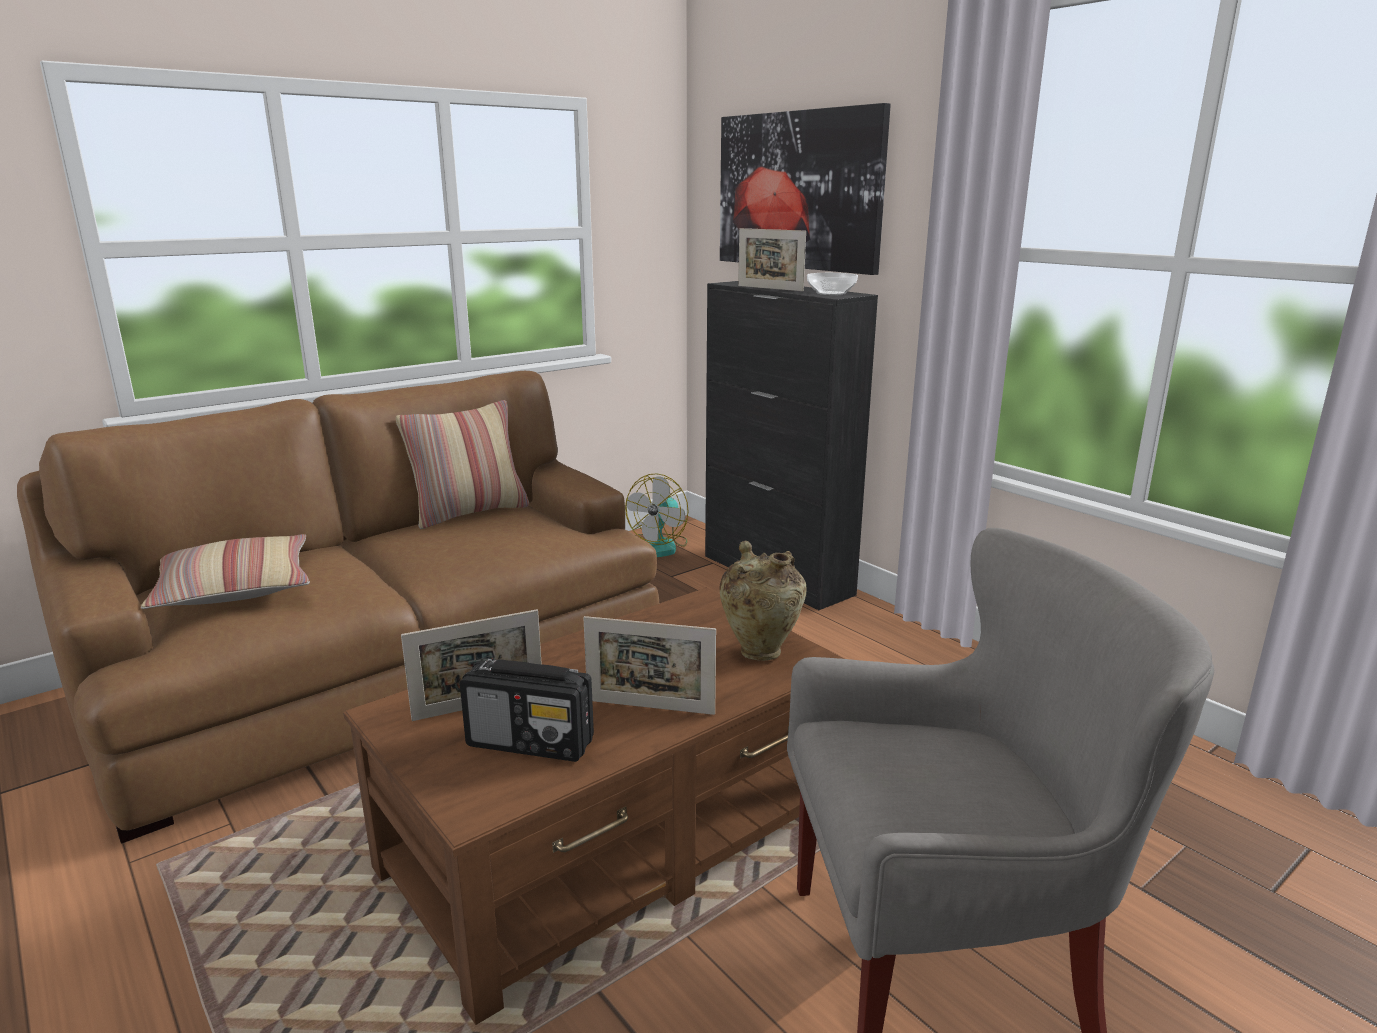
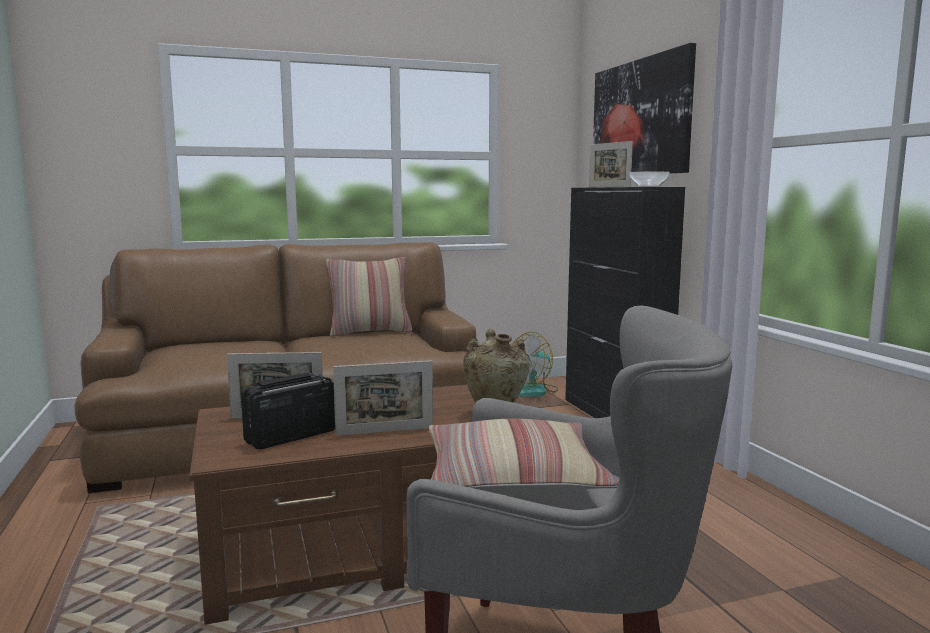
camera: 20 degrees right, 10 degrees down
pillow [141,534,310,609] -> pillow moved to [429,419,619,495]
radio [460,658,594,762] -> radio turned 105 degrees clockwise [241,373,335,450]
picture frame [583,616,716,715] -> picture frame turned 45 degrees counterclockwise [333,361,433,436]

